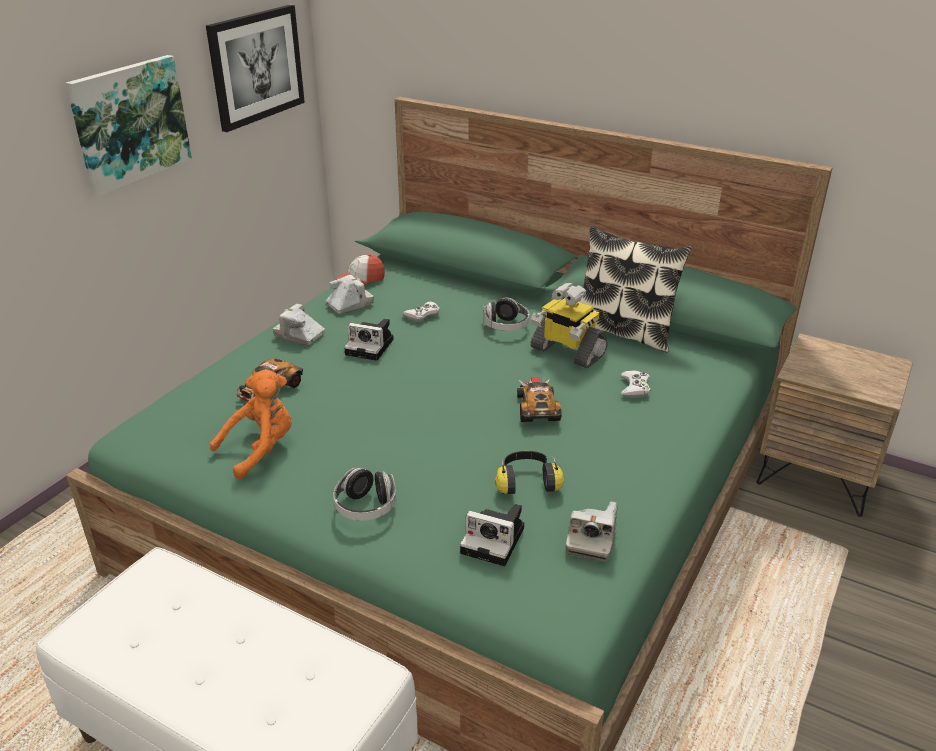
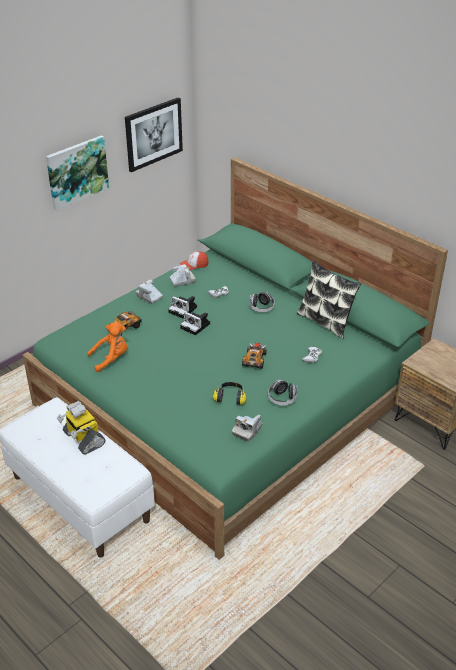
camera: 15 degrees right, 5 degrees up
headphones [333,468,396,521] -> headphones moved to [268,379,298,405]
camera [460,504,524,566] -> camera moved to [180,312,210,335]
toy robot [531,283,608,368] -> toy robot moved to [57,401,105,455]

